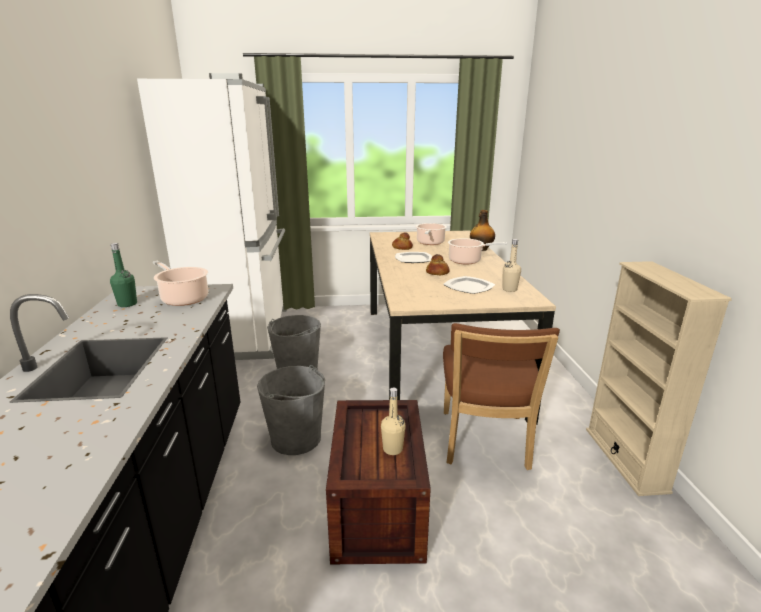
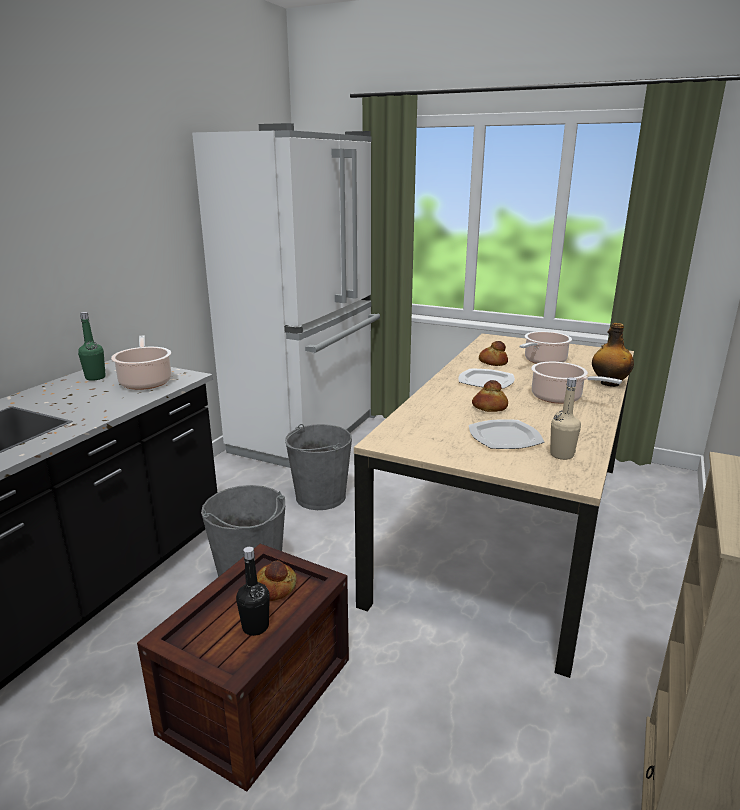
camera: 30 degrees right, 0 degrees up
beige bottle [381,388,406,455] -> black bottle [236,547,270,636]
brown chair [443,323,560,470] -> none
none -> bread [257,560,296,601]

